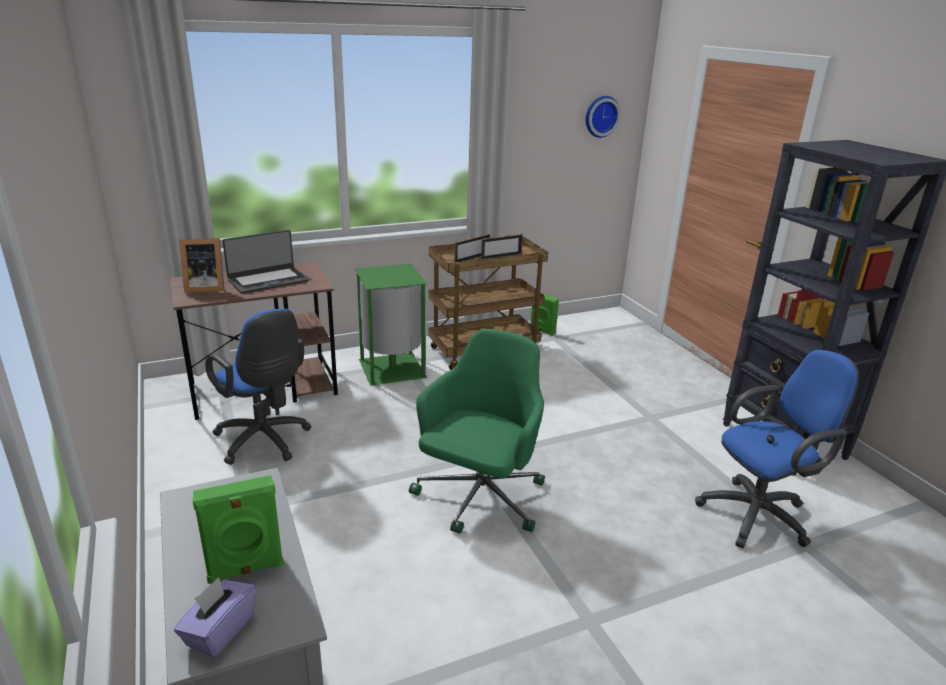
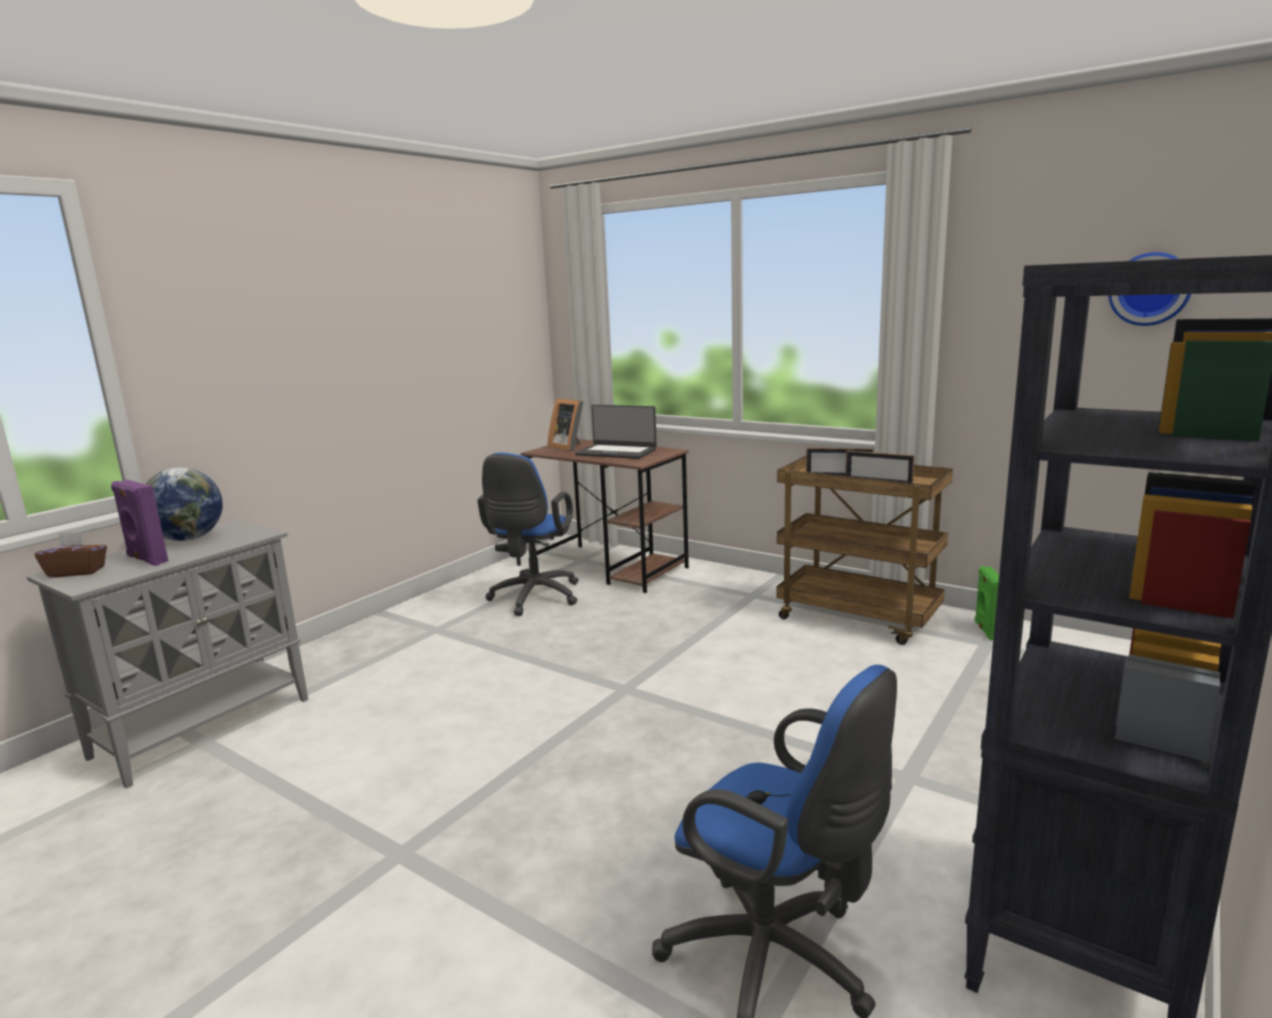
camera: 60 degrees right, 10 degrees down
purple tissue box [174,577,257,658] -> brown tissue box [35,531,107,578]
green speaker [192,475,284,584] -> purple speaker [111,480,168,566]
green trash can [355,264,427,386] -> none
green office chair [409,329,545,534] -> none
none -> globe [146,467,223,541]

